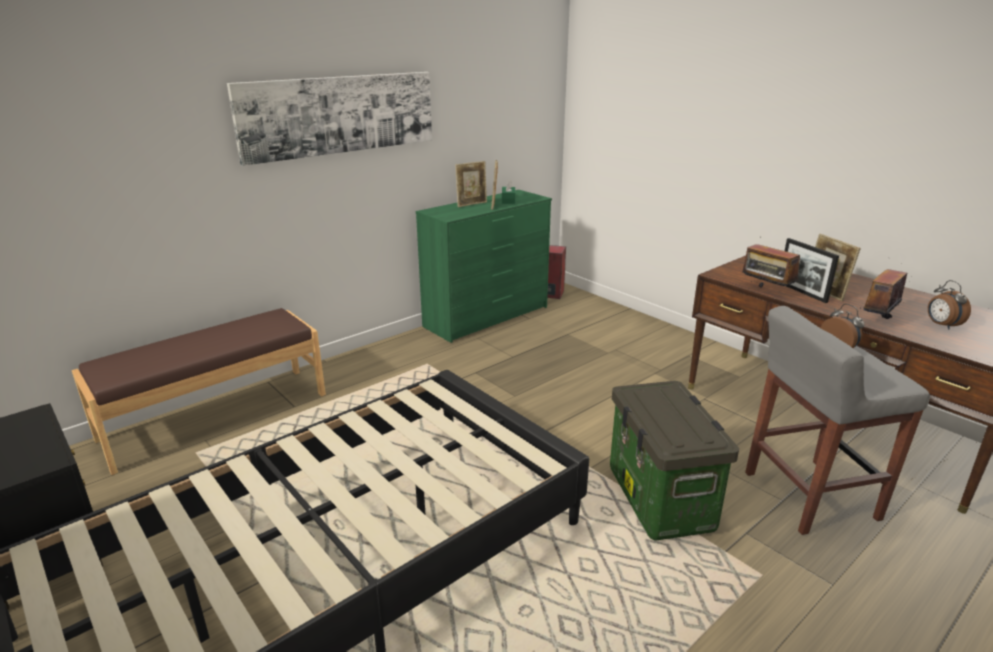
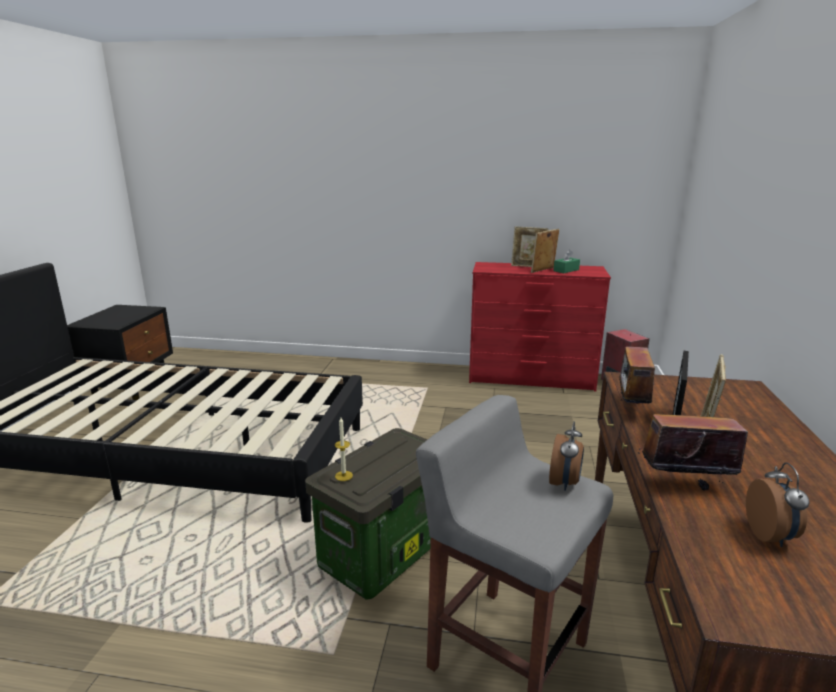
camera: 50 degrees right, 5 degrees down
brown bench [72,308,326,475] -> none
picture [227,72,432,166] -> none
green dresser [416,190,552,343] -> red dresser [469,262,611,392]
alarm clock [928,280,971,329] -> alarm clock turned 150 degrees clockwise [746,462,809,547]
none -> candle [335,418,353,481]

